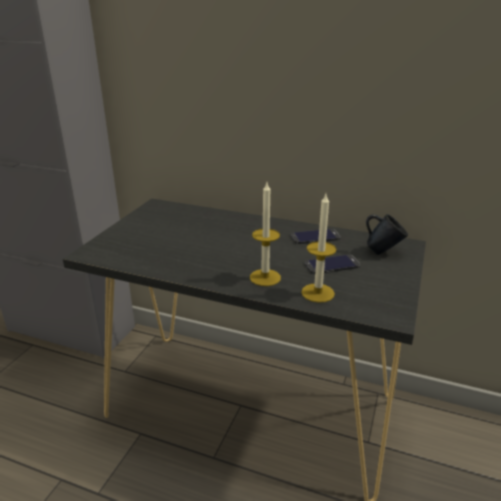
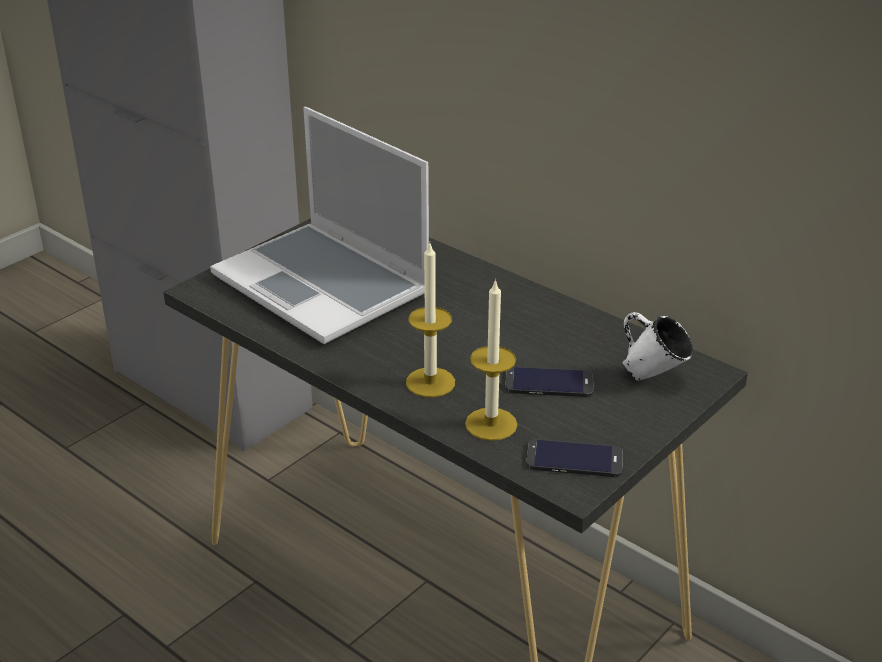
camera: 20 degrees right, 5 degrees up
phone [291,229,340,244] -> phone moved to [526,439,623,477]
blue mug [366,214,408,255] -> white mug [622,312,693,381]
none -> laptop [210,107,429,344]

